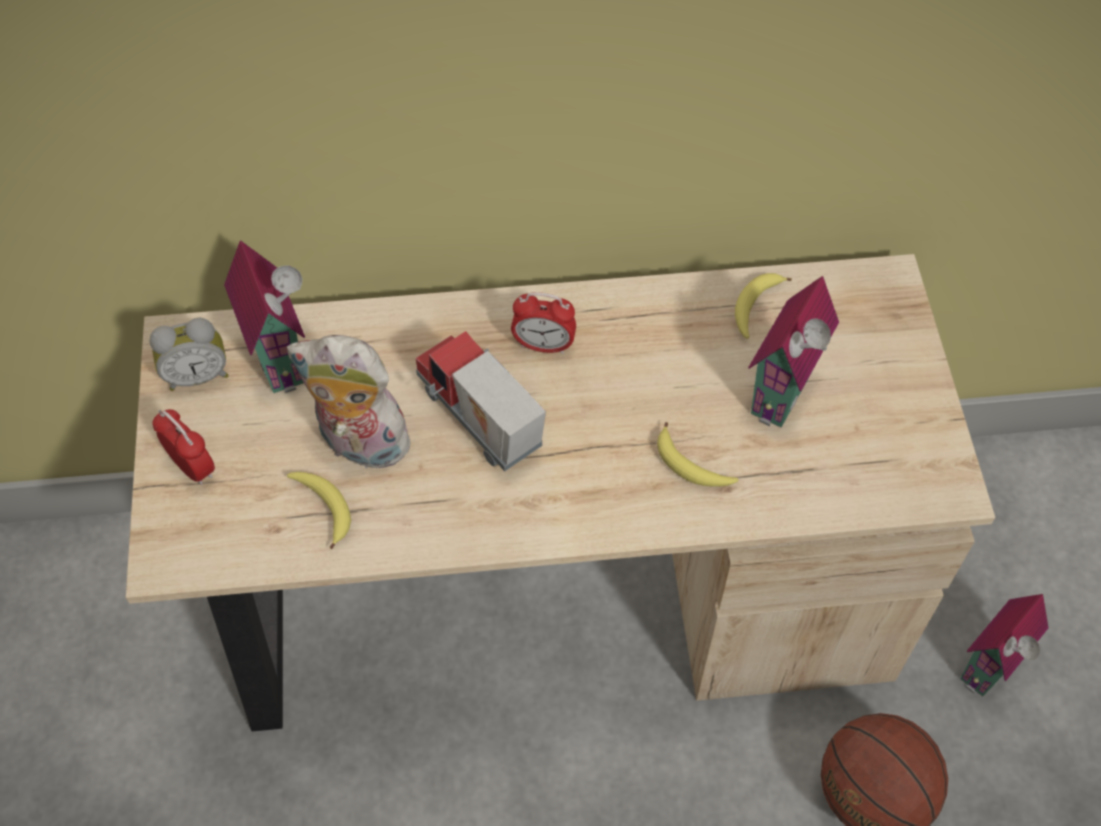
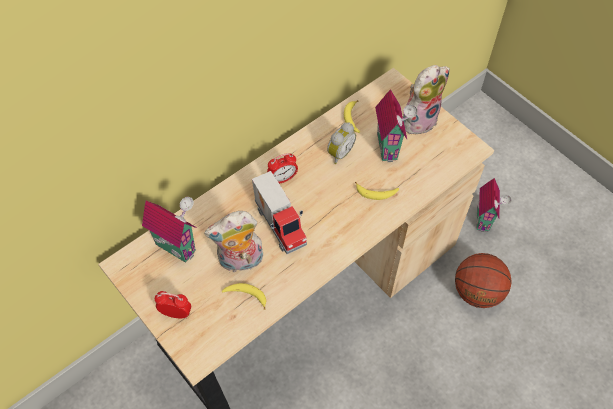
camera: 35 degrees left, 0 degrees up
alarm clock [150,318,229,391] -> alarm clock moved to [327,122,356,164]
toy truck [416,331,546,471] -> toy truck turned 135 degrees counterclockwise [252,171,307,254]
none -> plush toy [403,65,450,137]

